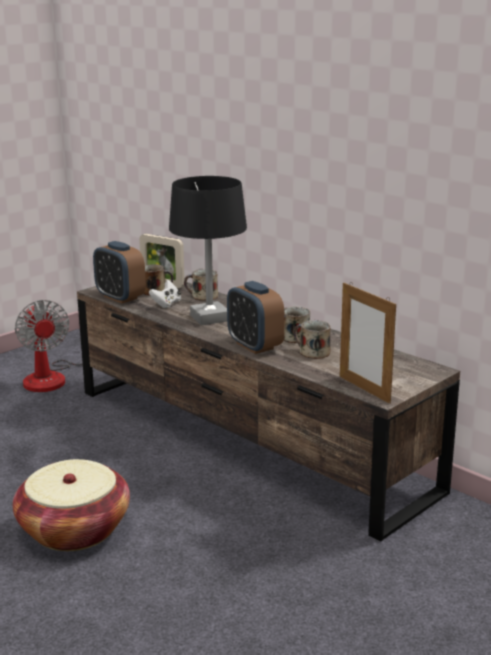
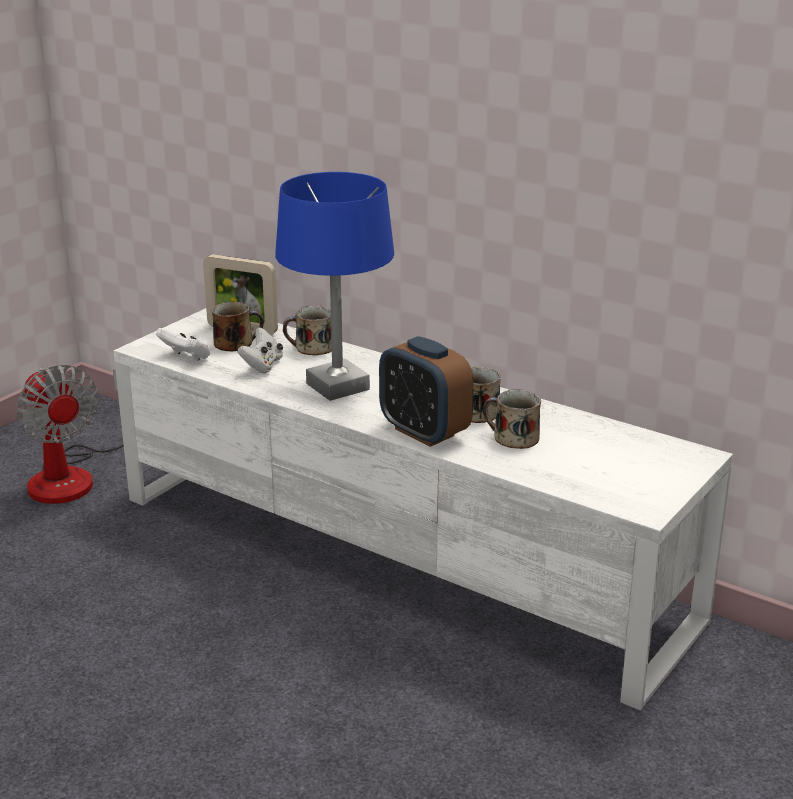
camera: 10 degrees left, 5 degrees up
basket [13,459,130,551] -> none
brown tv stand [77,282,460,542] -> white tv stand [113,308,733,711]
alarm clock [93,241,146,304] -> white game controller [156,328,210,361]
black table lamp [169,176,247,326] -> blue table lamp [275,172,394,401]
picture frame [340,283,396,404] -> none

